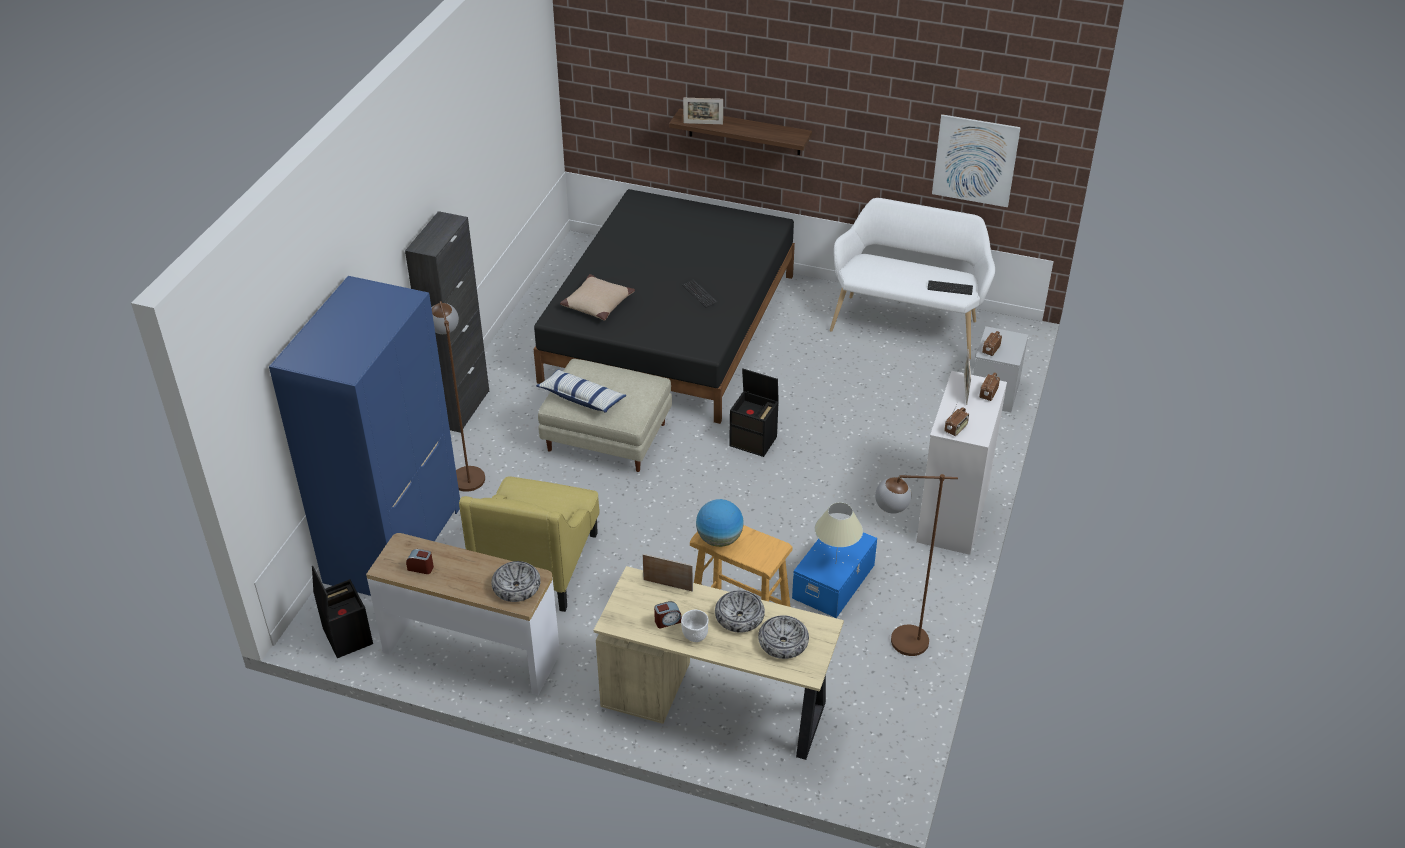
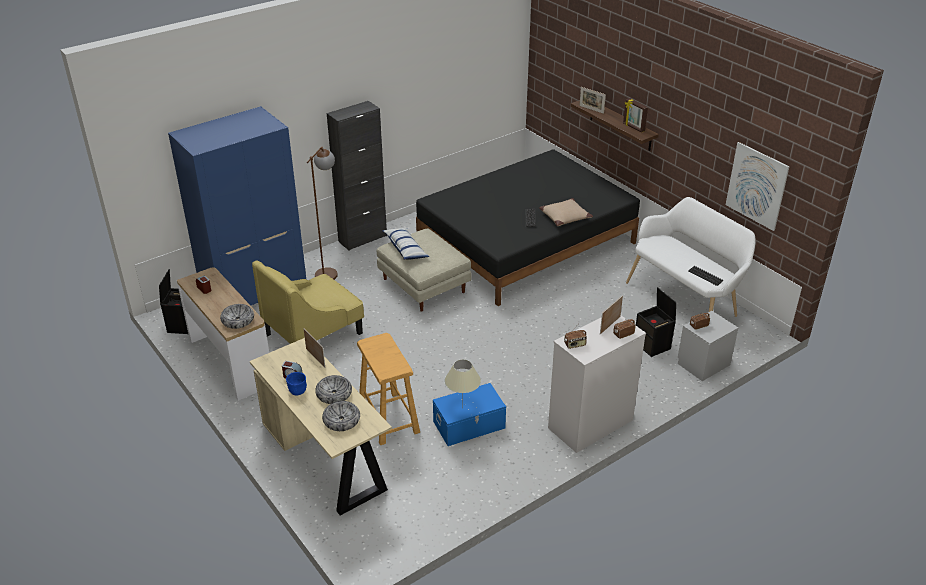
camera: 35 degrees right, 5 degrees down
beige pillow [560,274,635,320] -> beige pillow moved to [539,198,593,226]
white bowl [681,610,709,642] -> blue bowl [286,372,307,396]
globe [696,499,744,547] -> none
black storage box [729,368,779,457] -> black storage box moved to [636,287,676,357]
brown floor lamp [875,474,958,656] -> none
none -> picture frame [623,98,648,133]

